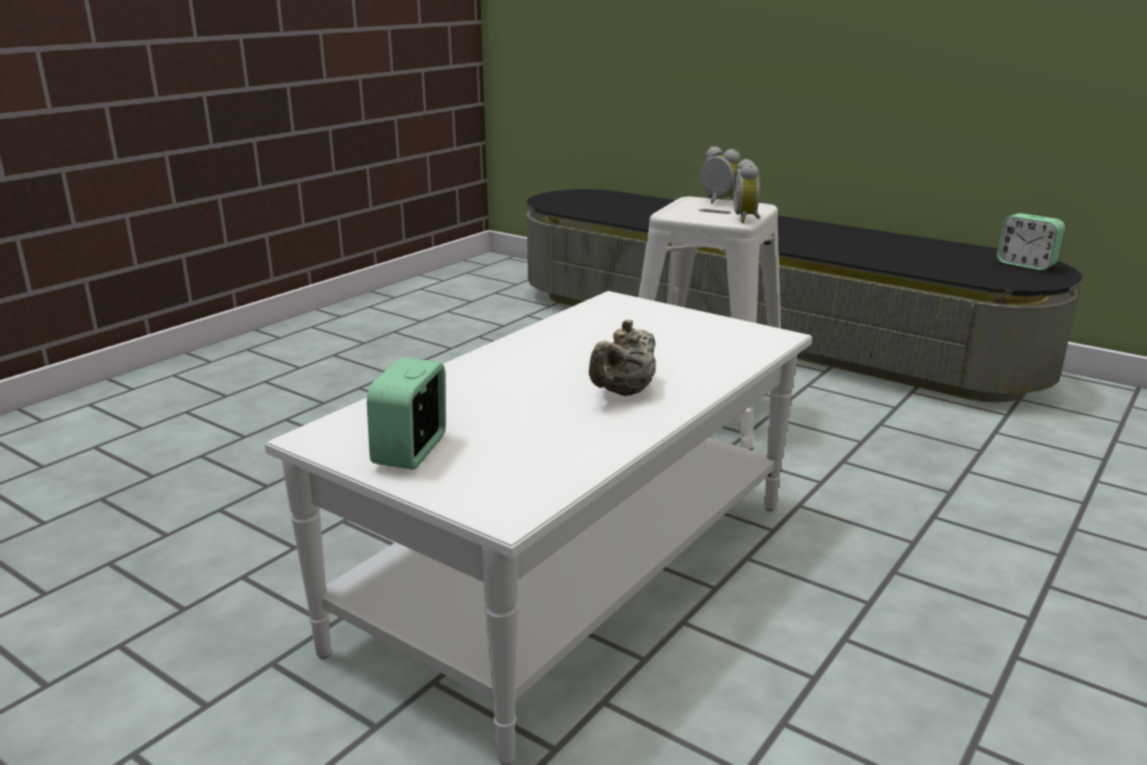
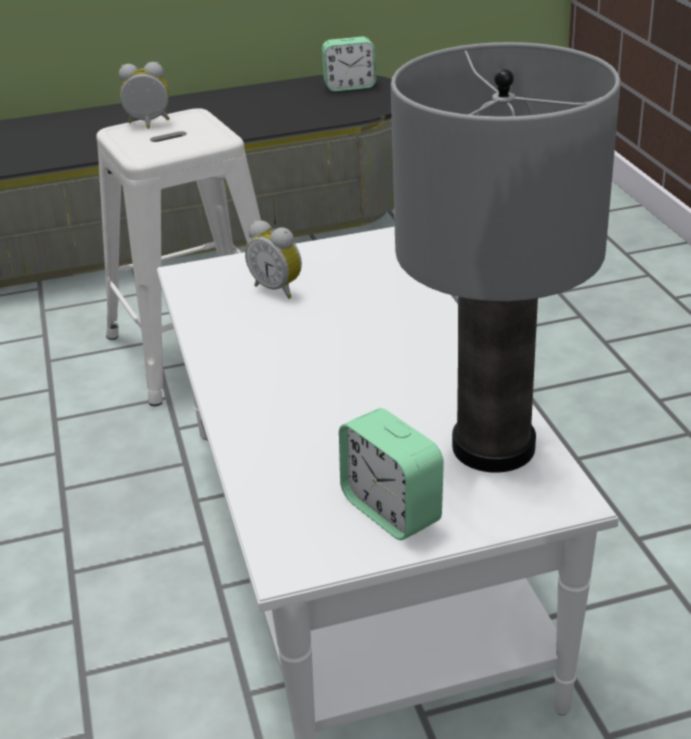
camera: 50 degrees left, 10 degrees up
beige teapot [589,320,656,396] -> none
alarm clock [733,159,760,223] -> alarm clock moved to [245,220,302,299]
none -> grey table lamp [391,42,621,473]

